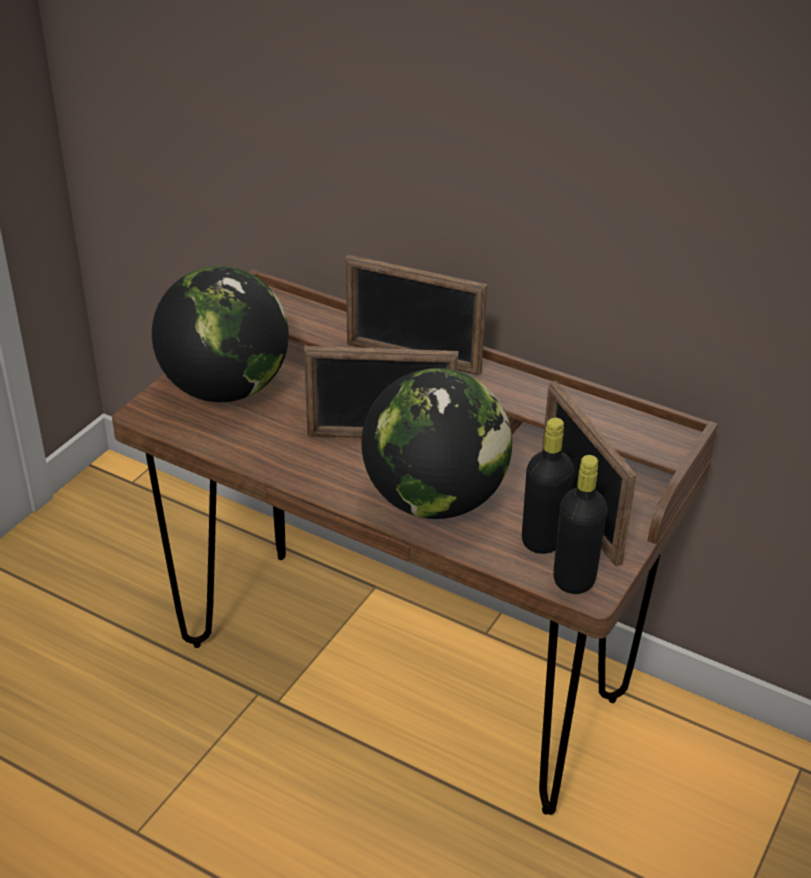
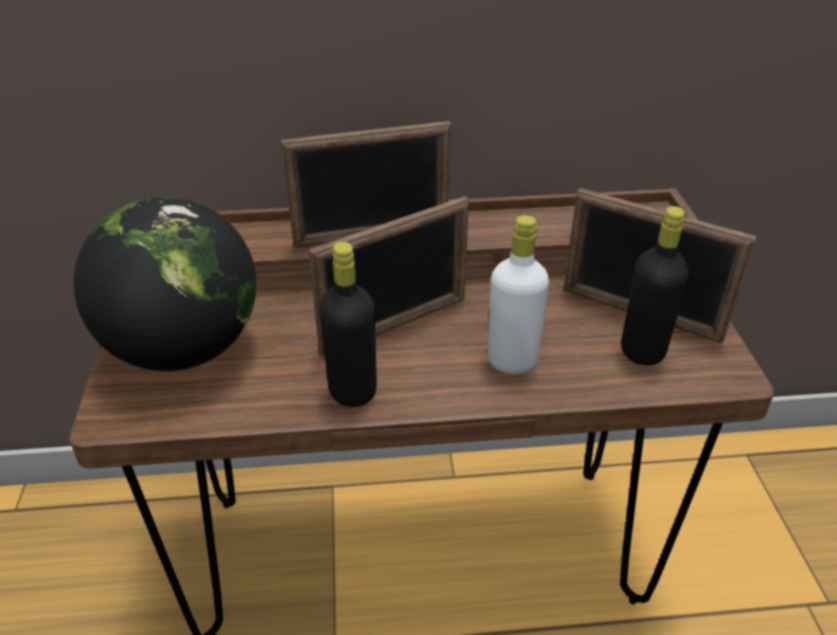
camera: 35 degrees left, 0 degrees up
globe [362,368,512,519] -> white bottle [487,215,549,374]
black bottle [553,455,607,594] -> black bottle moved to [319,242,377,407]

